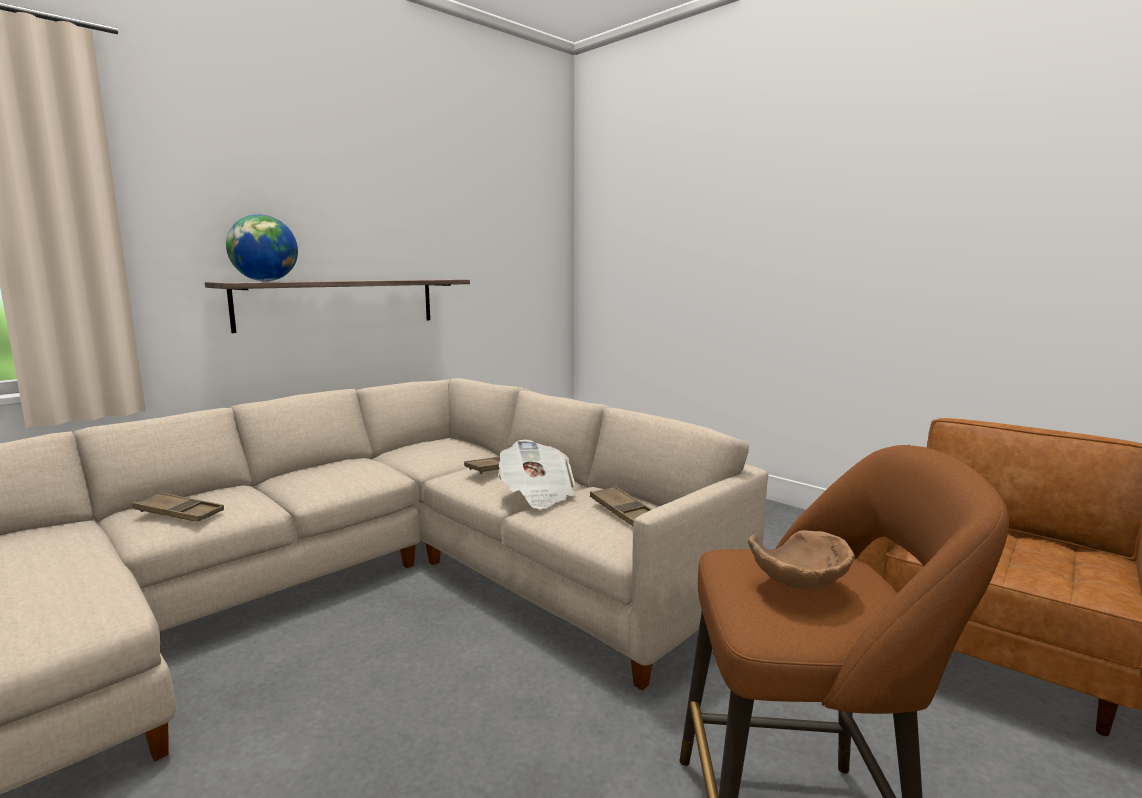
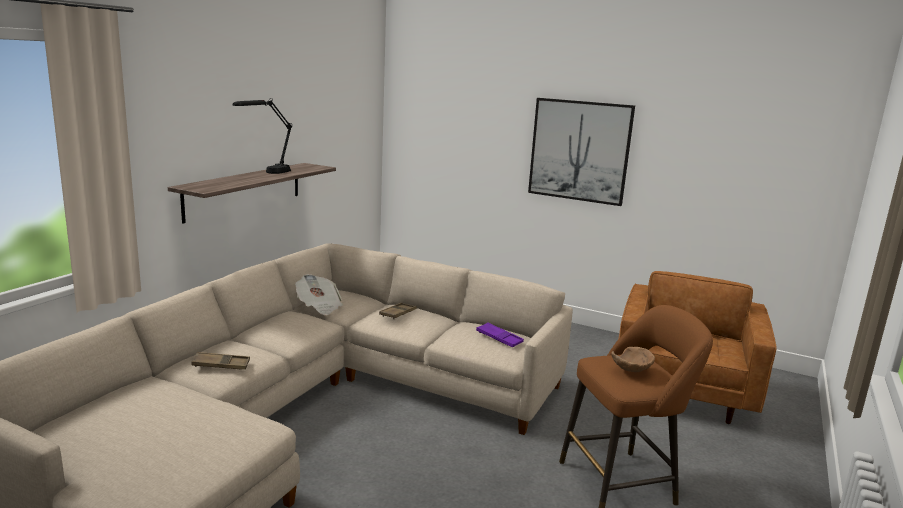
camera: 20 degrees left, 5 degrees up
globe [226,214,298,281] -> none
newspaper [498,440,576,509] -> newspaper moved to [295,274,343,315]
brown tray [590,486,652,526] -> purple tray [476,322,524,347]
none -> black table lamp [232,98,292,174]
none -> picture [528,98,635,206]

